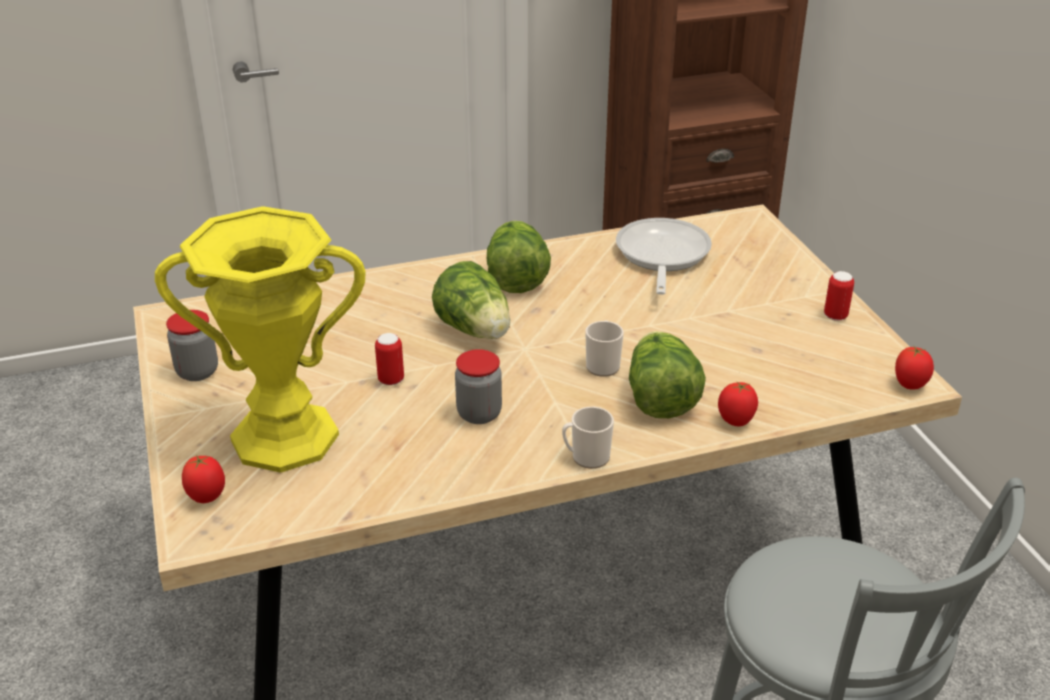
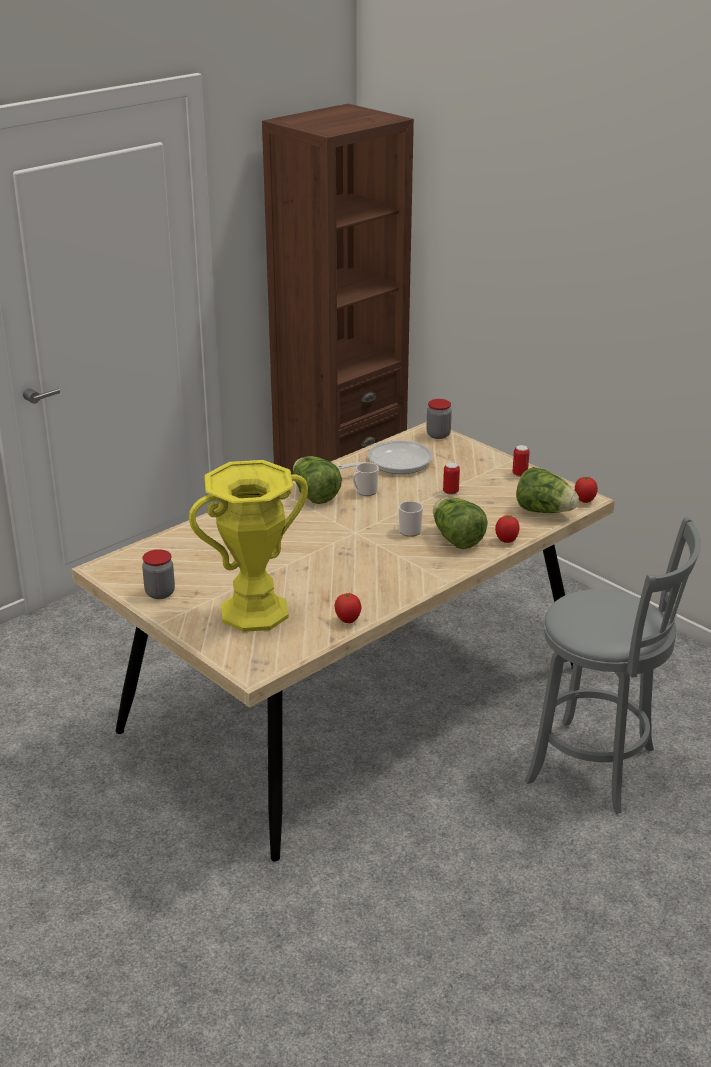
camera: 25 degrees left, 5 degrees down
tomato [182,455,225,503] -> tomato moved to [335,593,361,623]
can [375,333,404,385] -> can moved to [443,462,460,495]
lettuce [432,261,510,339] -> lettuce moved to [516,467,579,513]
jar [455,349,502,424] -> jar moved to [426,399,452,439]
mug [562,407,614,469] -> mug moved to [353,463,379,496]
frying pan [616,218,712,295] -> frying pan turned 75 degrees clockwise [336,440,433,474]

